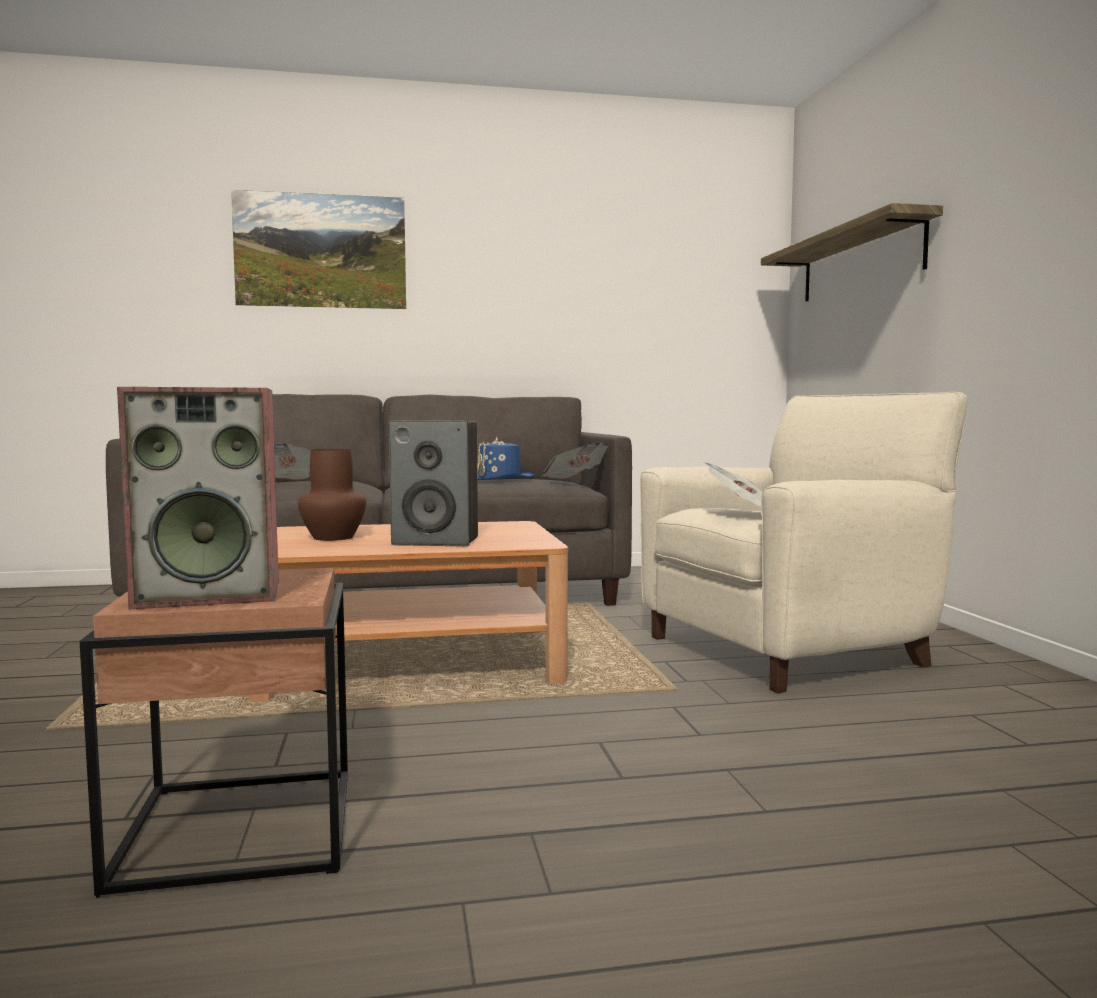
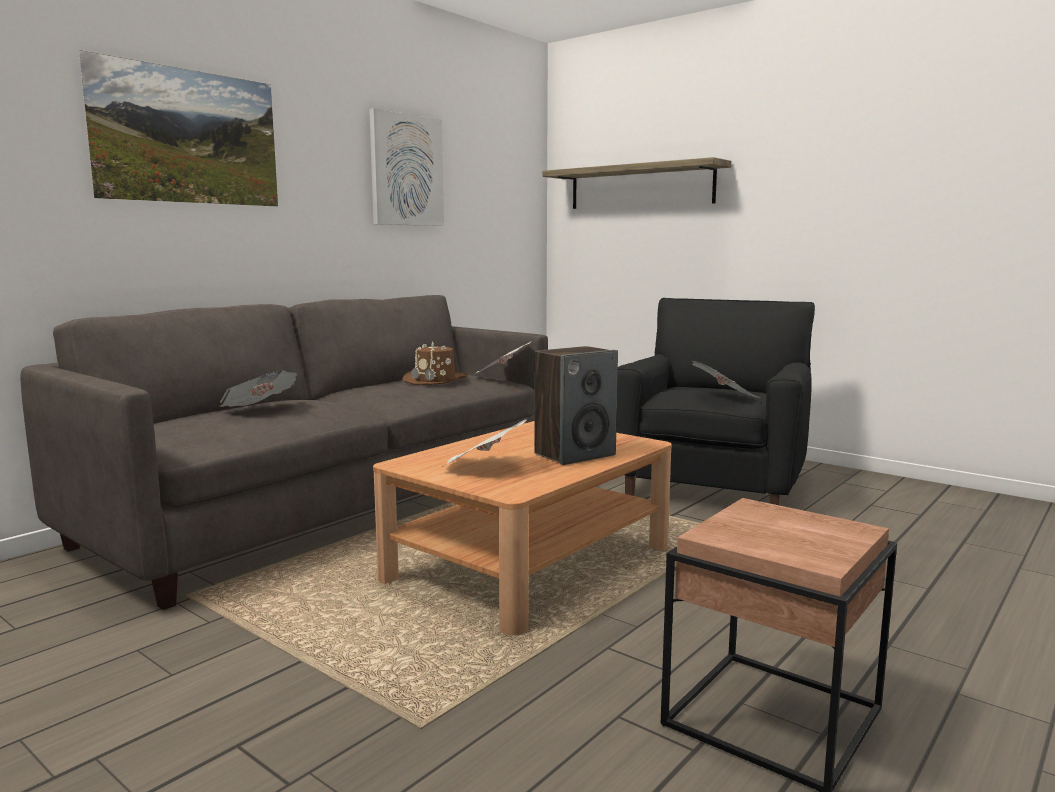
camera: 40 degrees left, 5 degrees up
speaker [117,387,279,609] -> none
brown vase [298,449,366,541] -> newspaper [442,420,526,467]
blue hat [477,437,535,480] -> brown hat [402,342,468,385]
beige armchair [640,392,967,693] -> black armchair [616,298,815,505]
none -> picture [369,108,444,226]

